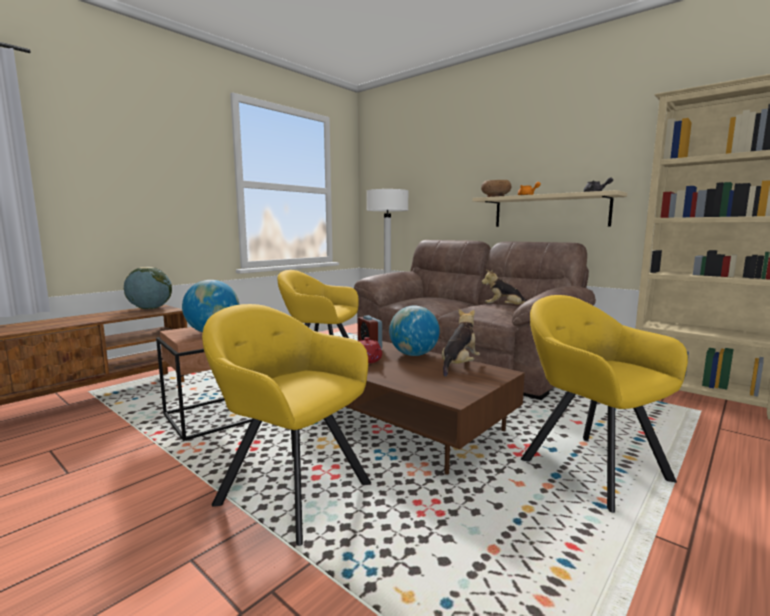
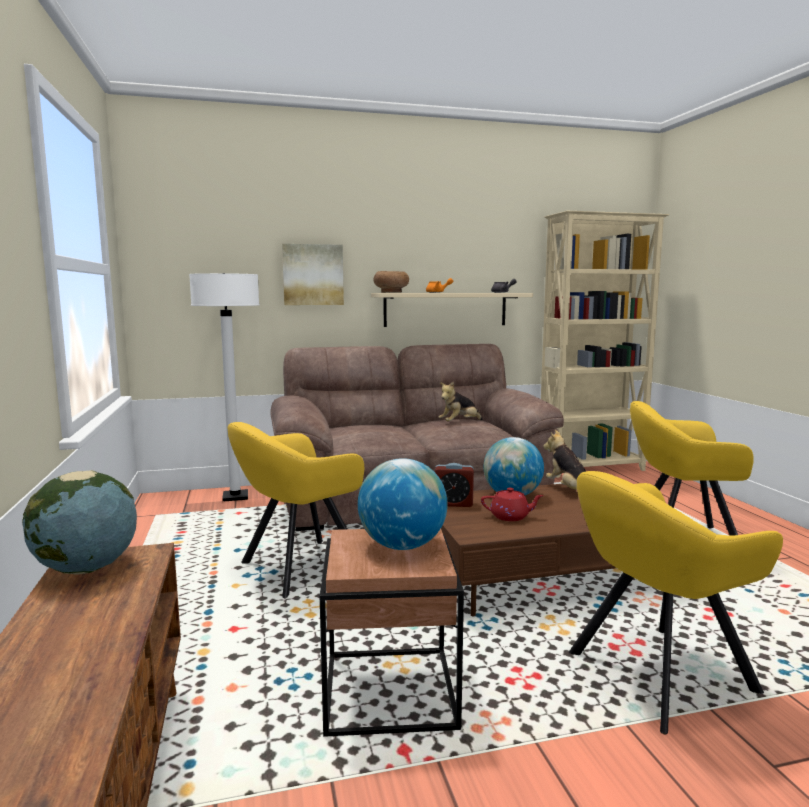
camera: 55 degrees left, 0 degrees up
none -> picture [282,244,344,305]

